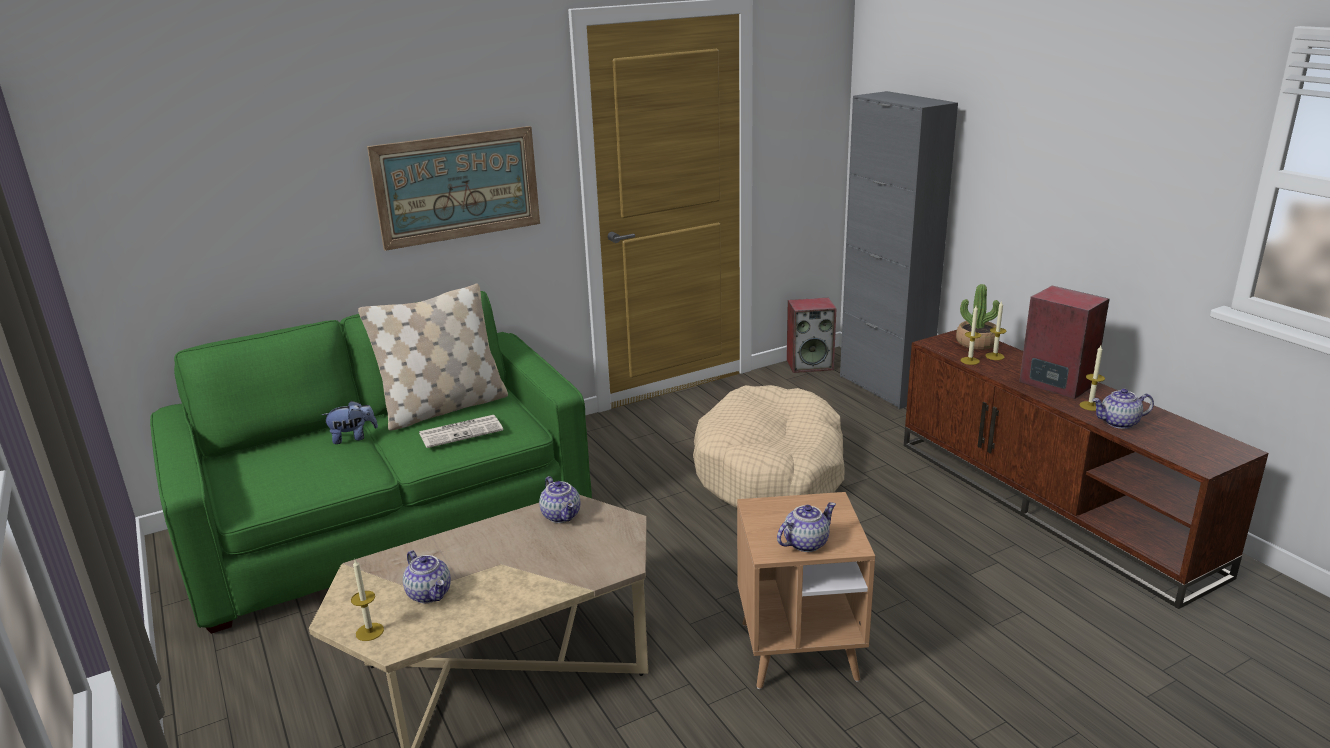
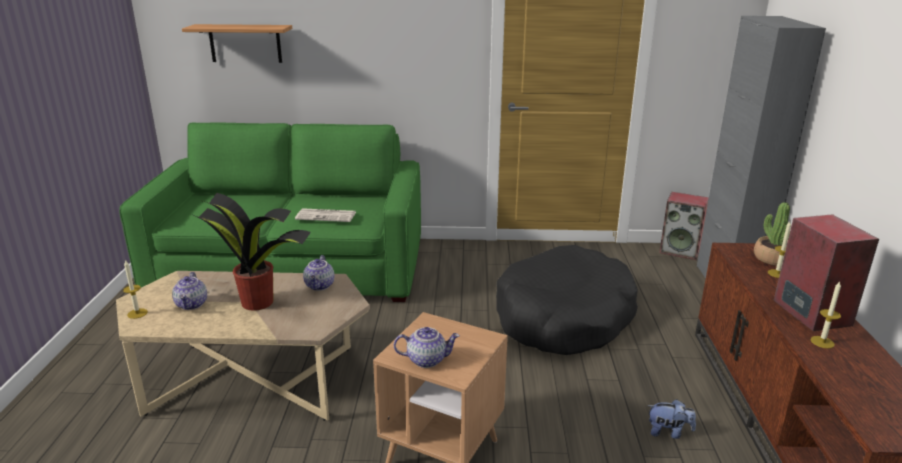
camera: 30 degrees right, 0 degrees up
plush toy [322,401,378,444] -> plush toy moved to [647,399,696,439]
beige pillow [358,284,508,431] -> none
picture [367,126,540,251] -> none
beige dog bed [693,385,845,508] -> black dog bed [496,245,638,355]
candle [961,306,981,365] -> none
teapot [1092,389,1154,429] -> none
none -> shelf [182,24,292,63]
none -> potted plant [191,193,311,311]

